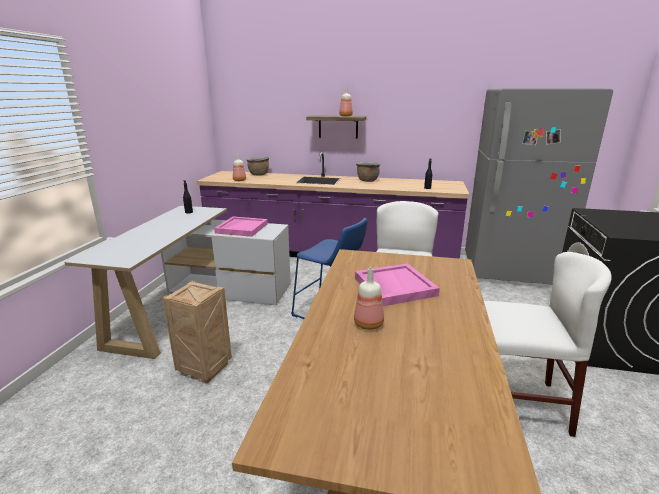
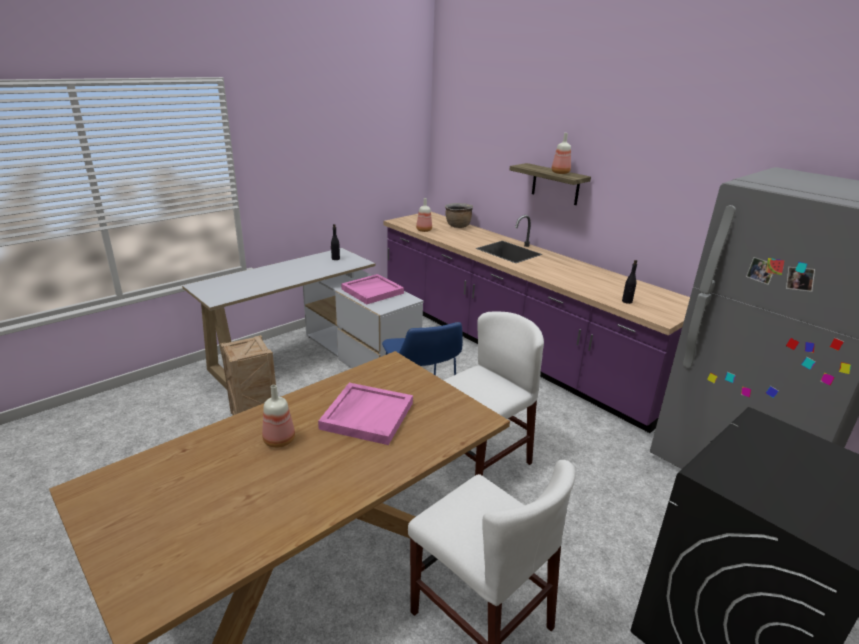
camera: 35 degrees right, 5 degrees up
brown cooking pot [356,162,380,182] -> none

